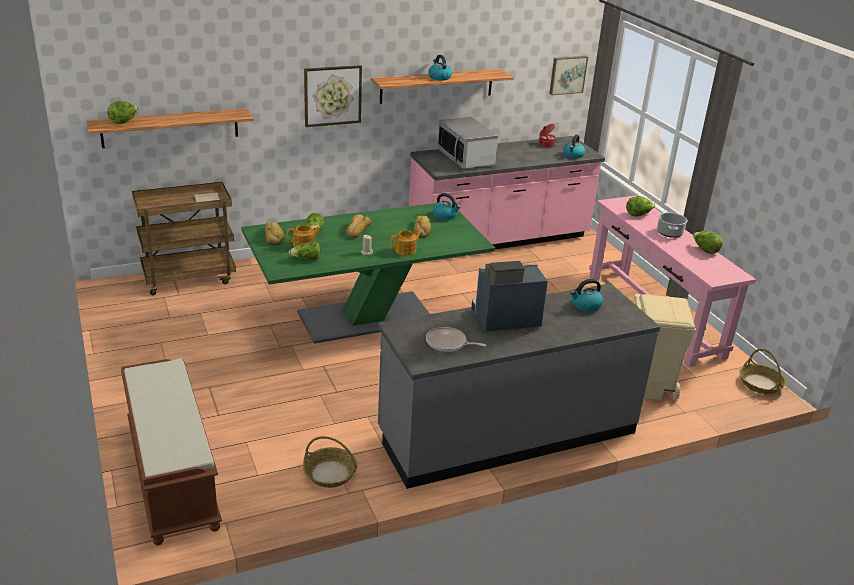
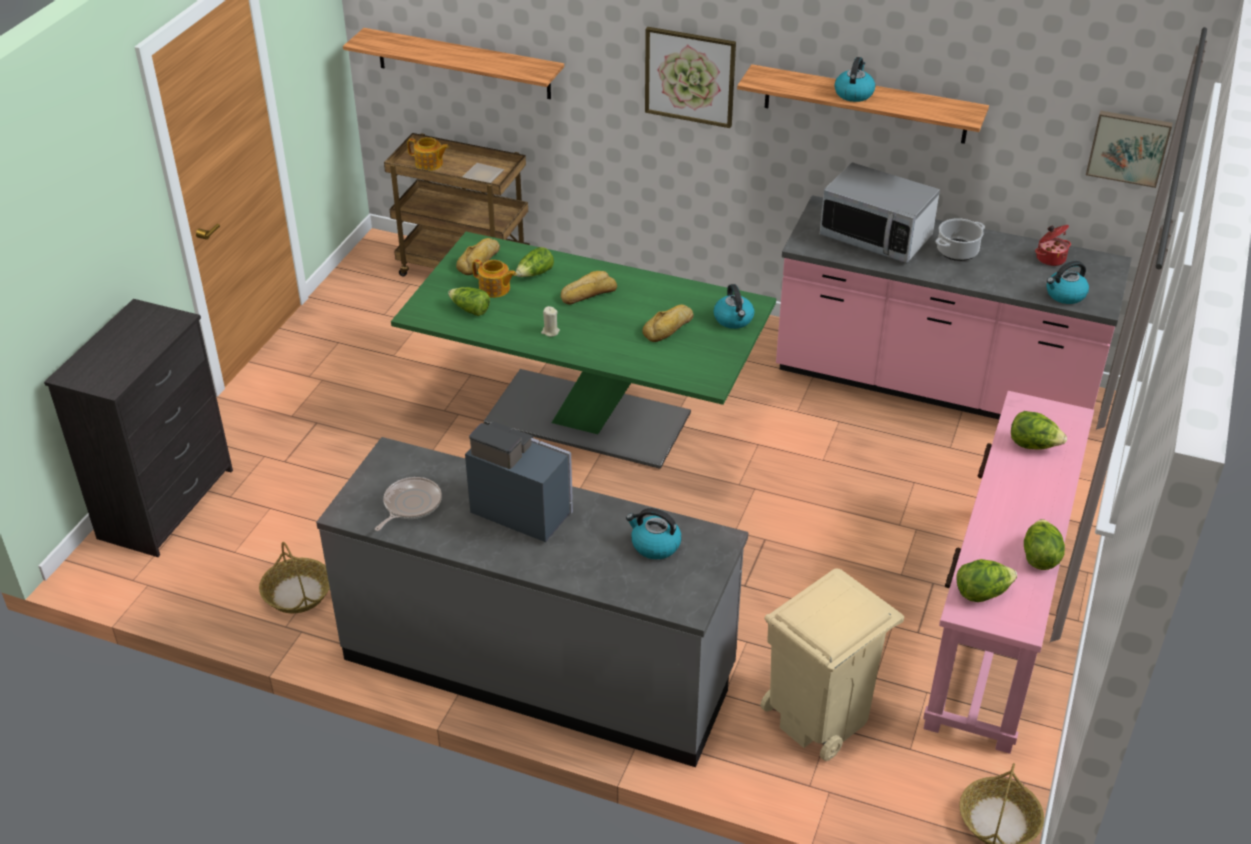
camera: 45 degrees right, 10 degrees up
lettuce [107,101,138,124] -> lettuce moved to [956,559,1017,602]
brown bench [121,359,222,545] -> black dresser [44,299,233,557]
teapot [391,230,422,256] -> teapot moved to [407,137,449,171]
frying pan [426,327,486,352] -> frying pan turned 60 degrees clockwise [375,477,442,531]
microwave [438,117,498,169] -> microwave turned 75 degrees counterclockwise [820,162,940,263]
cooking pot [657,212,688,238] -> cooking pot moved to [936,218,985,261]

